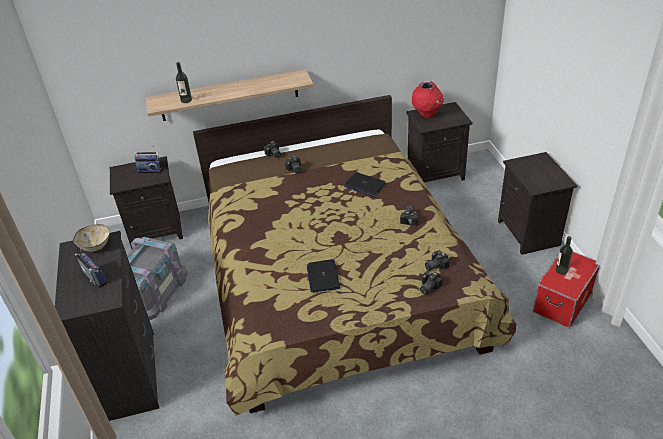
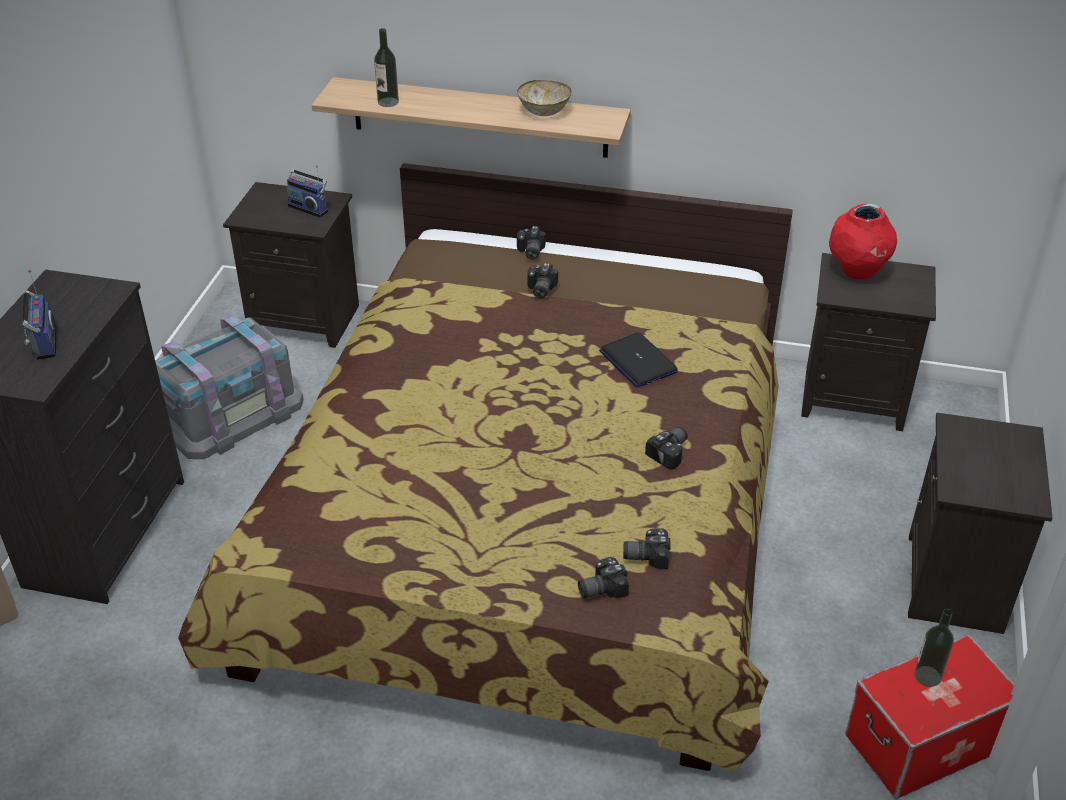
camera: 25 degrees right, 0 degrees up
bowl [73,224,110,252] -> bowl moved to [517,80,571,116]
laptop [307,259,340,293] -> none

